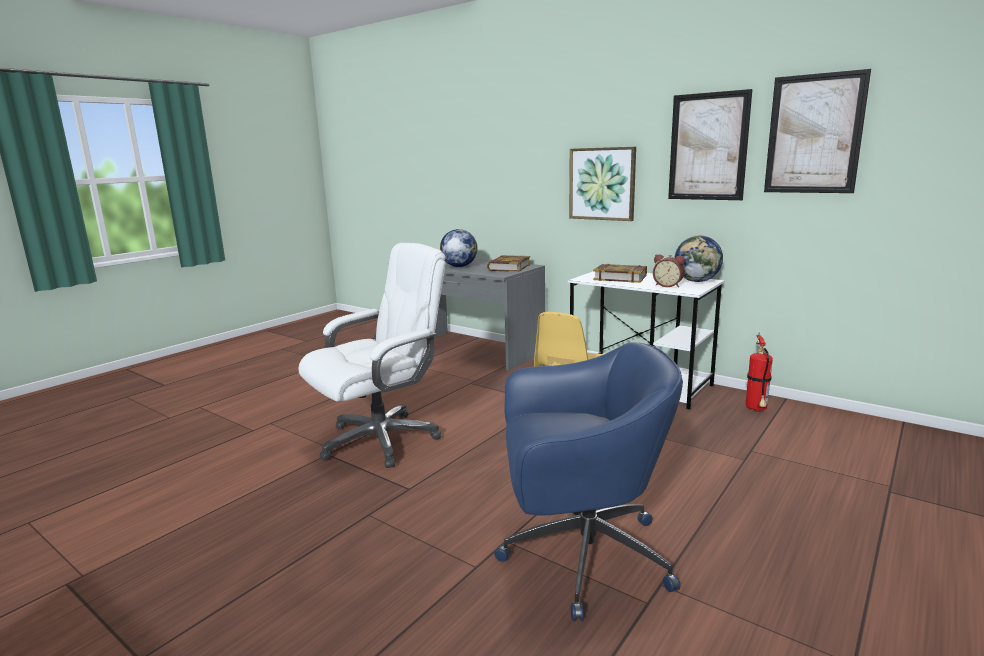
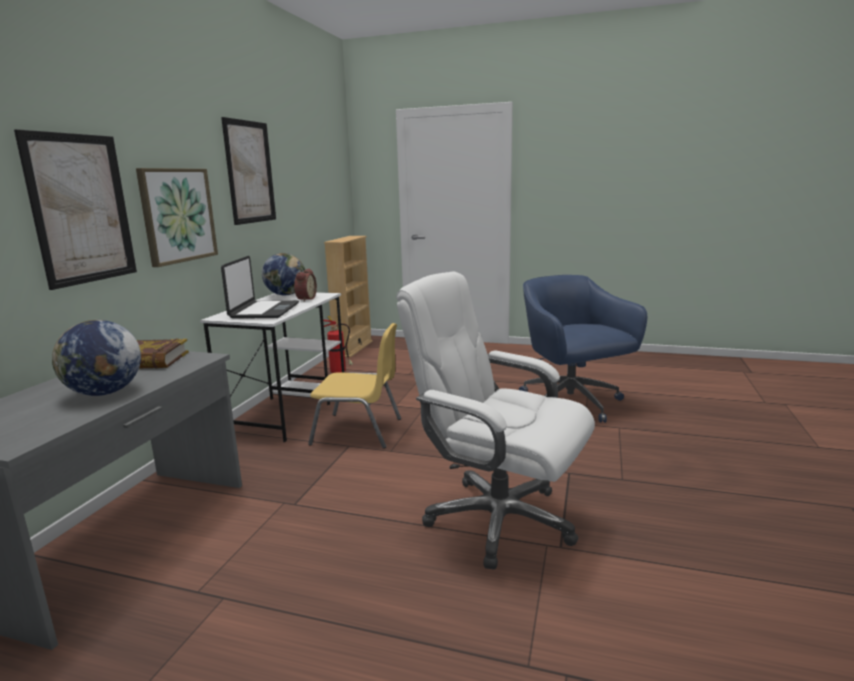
camera: 110 degrees left, 0 degrees up
book [593,264,647,283] -> laptop [221,256,299,319]
picture [764,69,871,193] -> picture moved to [14,129,137,290]
none -> beige bookcase [324,236,373,358]

